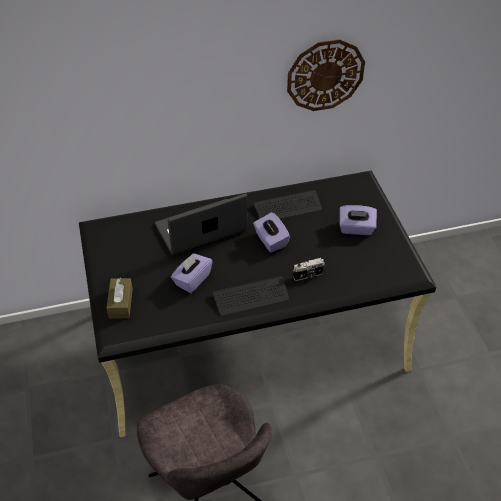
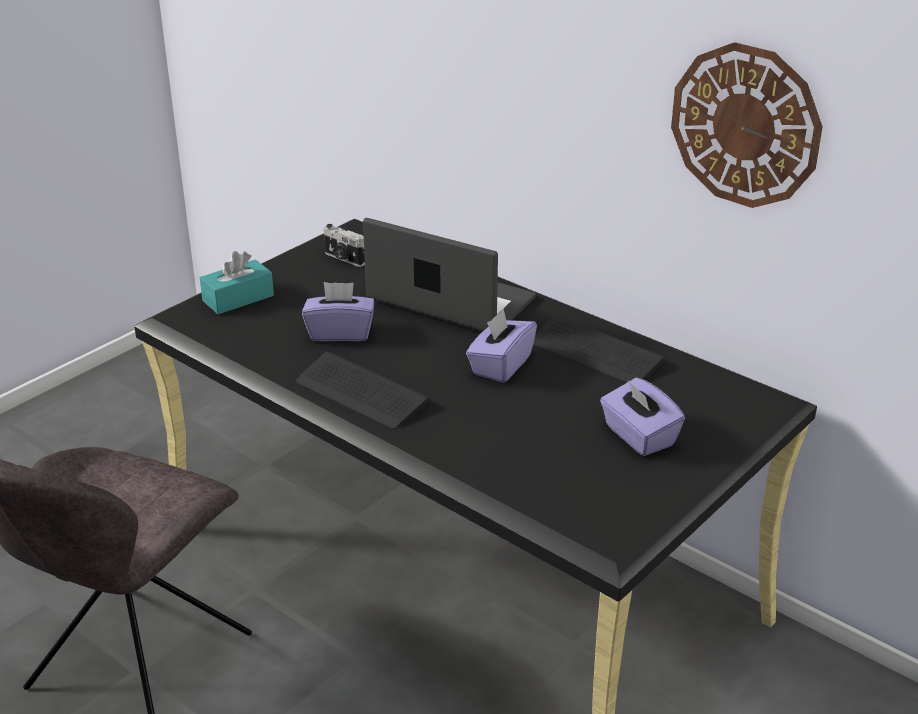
camera: 55 degrees right, 15 degrees down
brown tissue box [107,278,133,319] -> turquoise tissue box [200,251,274,315]
camera [293,258,325,281] -> camera moved to [323,224,365,267]

